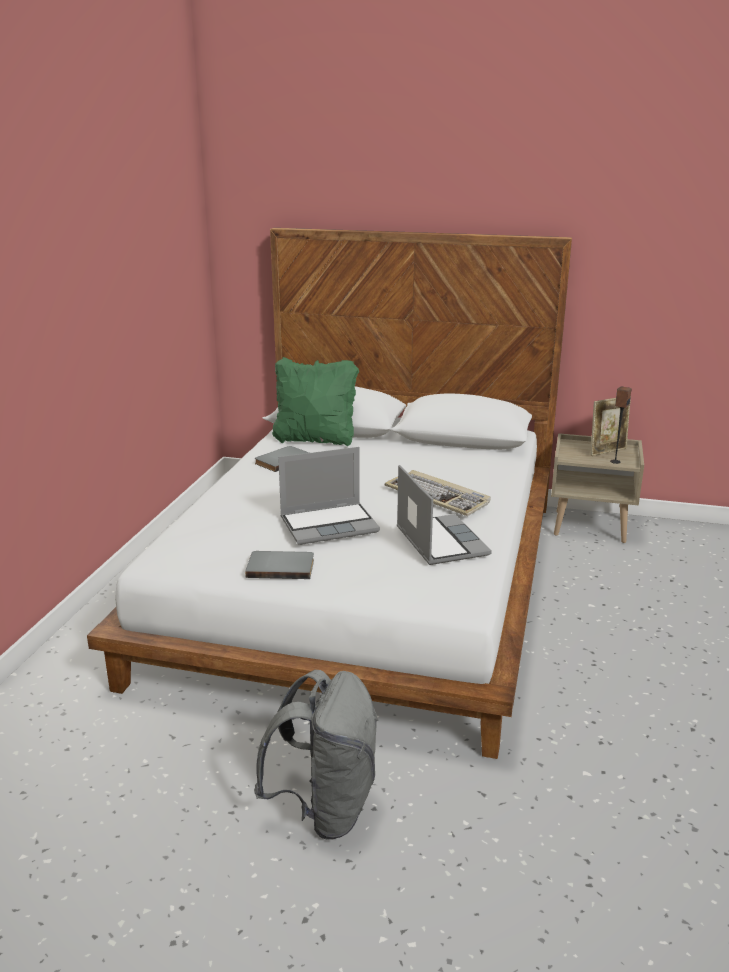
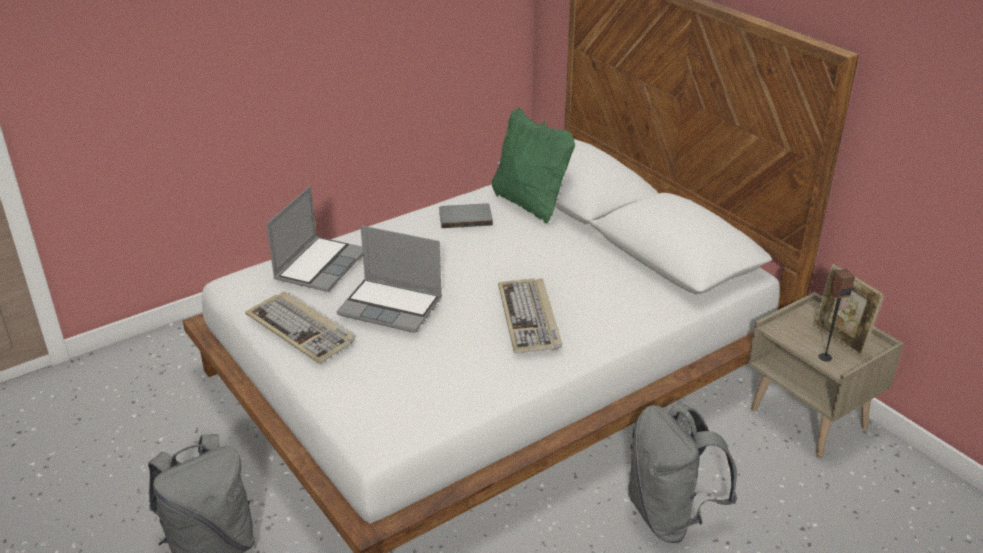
camera: 40 degrees right, 10 degrees up
grey book [245,551,314,579] -> keyboard [245,291,355,364]
laptop [397,465,492,565] -> laptop moved to [266,186,363,292]
picture frame [590,397,631,456] -> picture frame turned 45 degrees clockwise [813,264,884,357]
none -> grey backpack [628,403,737,543]

